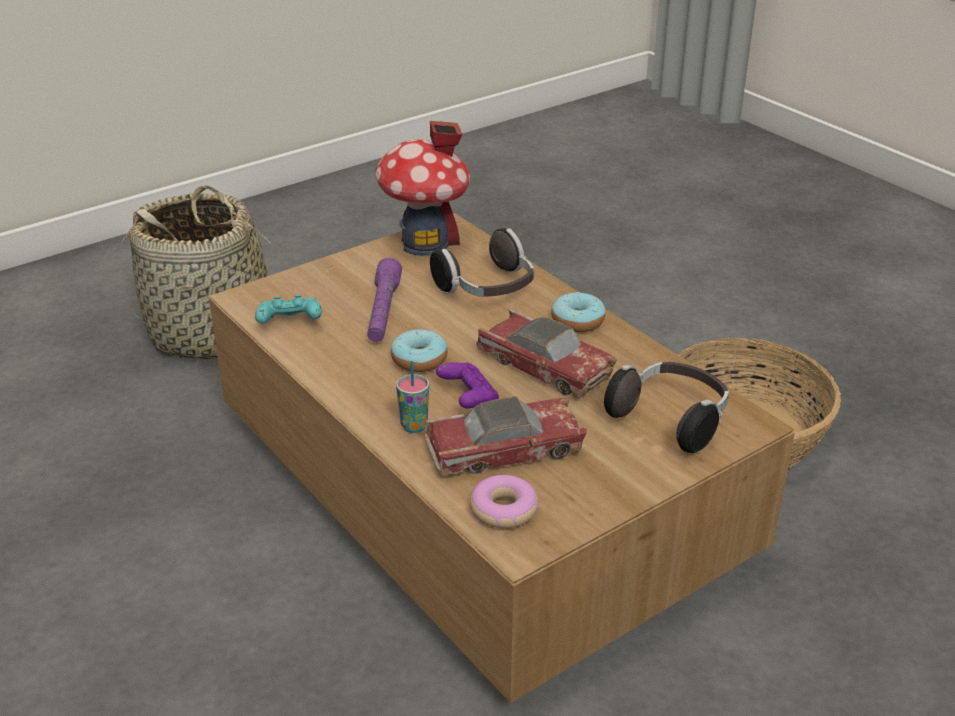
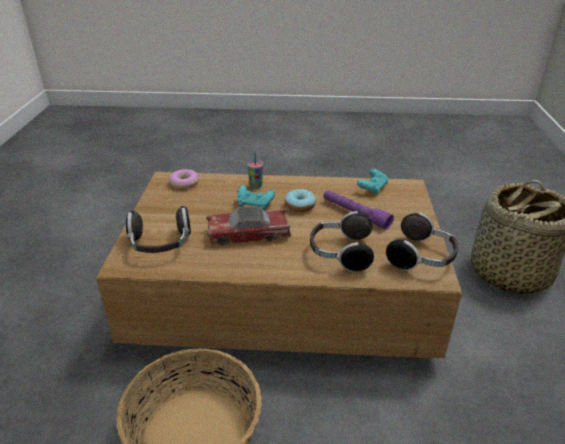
camera: 130 degrees right, 0 degrees up
toy house [375,121,470,256] -> headphones [386,213,458,271]
toy car [425,396,587,476] -> none
purple game controller [436,362,499,408] -> turquoise game controller [237,186,275,210]
donut [551,292,605,332] -> none

